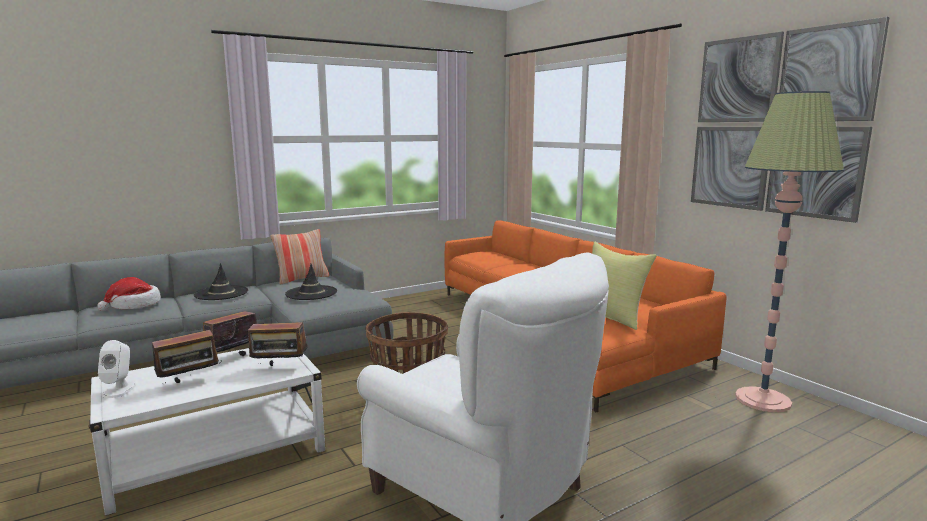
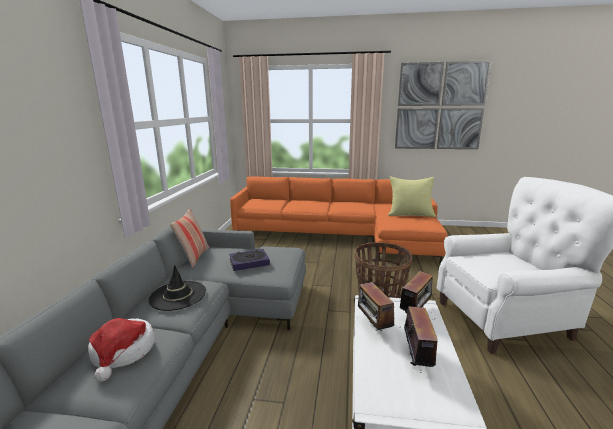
camera: 50 degrees left, 5 degrees up
white speaker [98,340,136,398] -> none
black hat [285,264,337,300] -> book [229,249,270,271]
floor lamp [735,91,844,412] -> none

